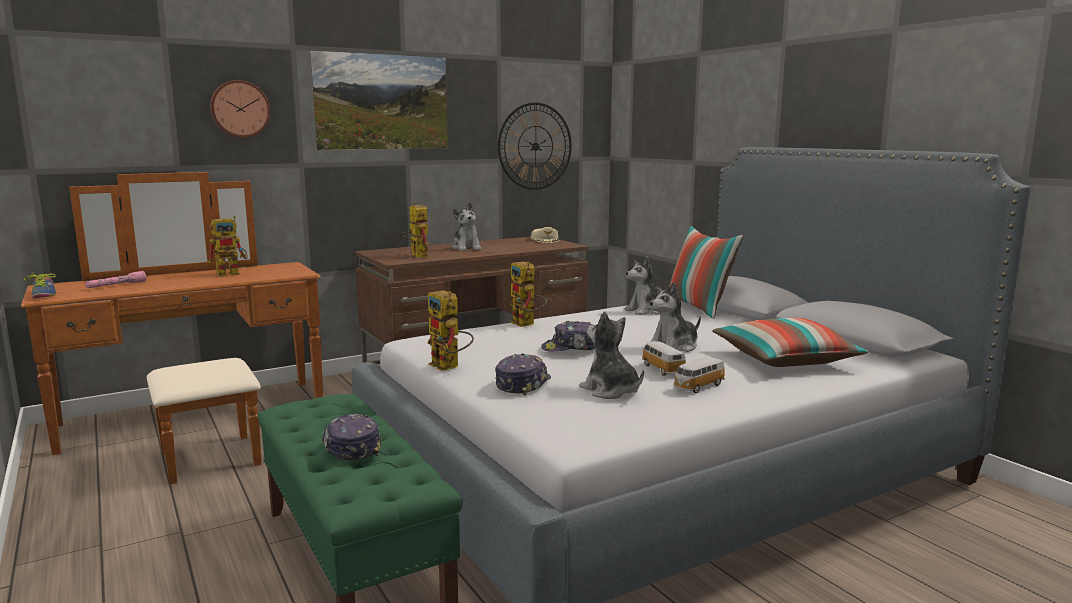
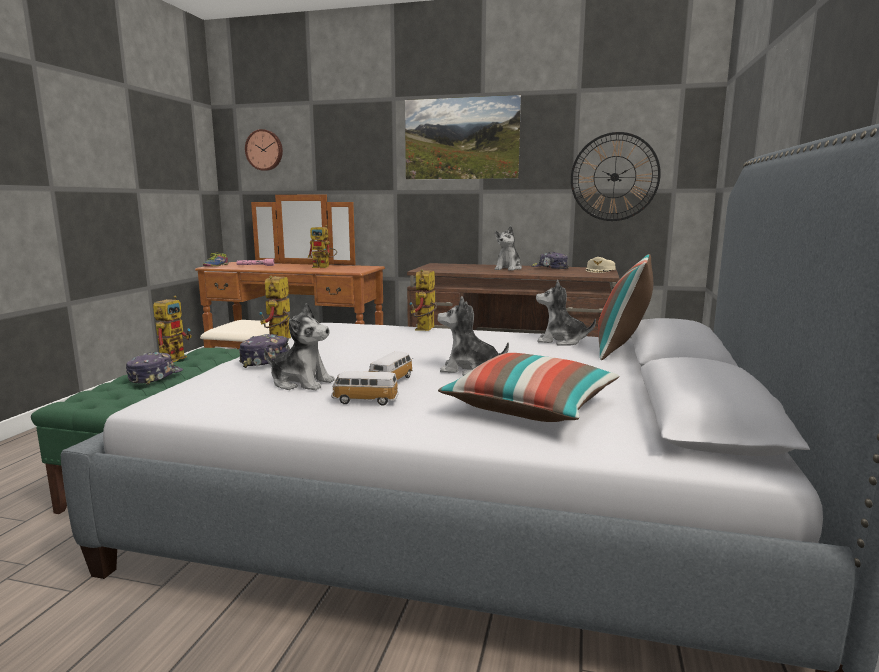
camera: 45 degrees right, 0 degrees up
wall clock [210,80,270,138] -> wall clock moved to [245,129,283,171]
toy robot [401,202,430,258] -> toy robot moved to [153,296,192,362]
cap [541,321,595,352] -> cap moved to [532,252,569,269]
plush toy [579,311,644,399] -> plush toy turned 105 degrees clockwise [264,303,335,390]

